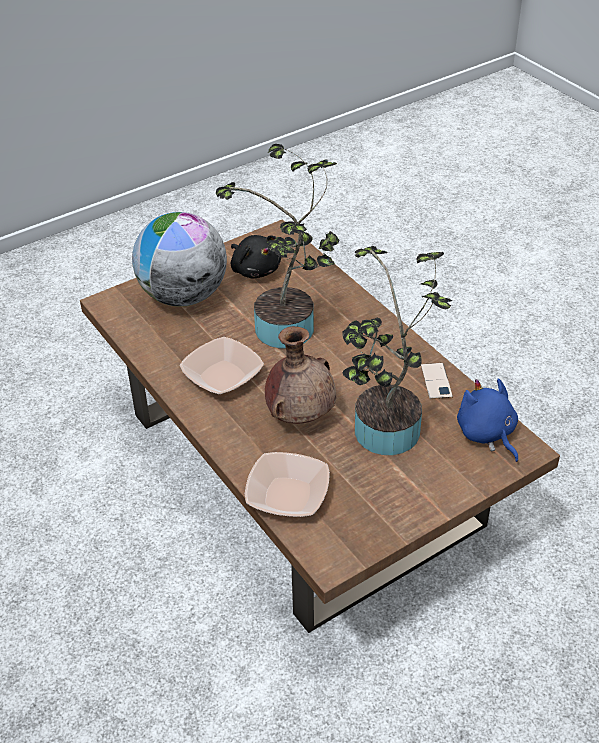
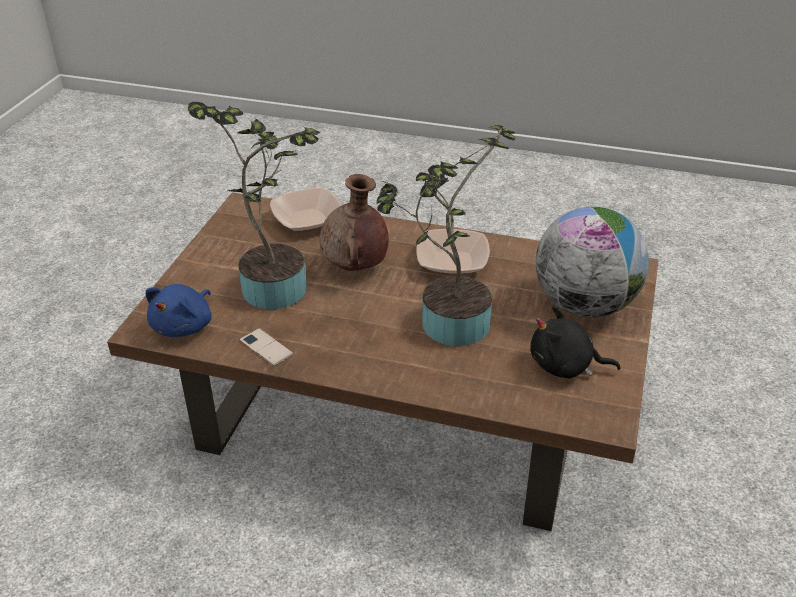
camera: 140 degrees right, 5 degrees down
blue plush toy [457,379,518,462] -> blue plush toy turned 90 degrees clockwise [146,284,212,337]

